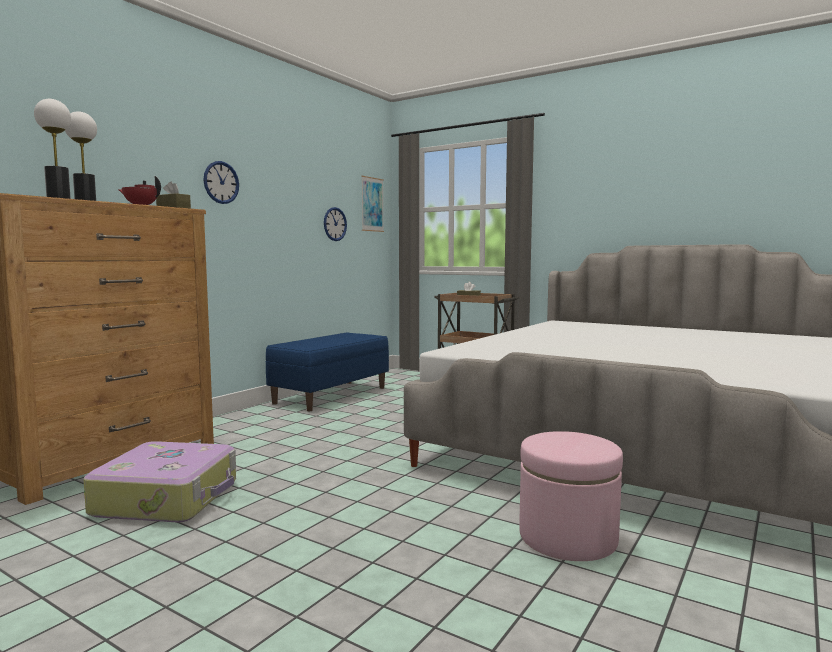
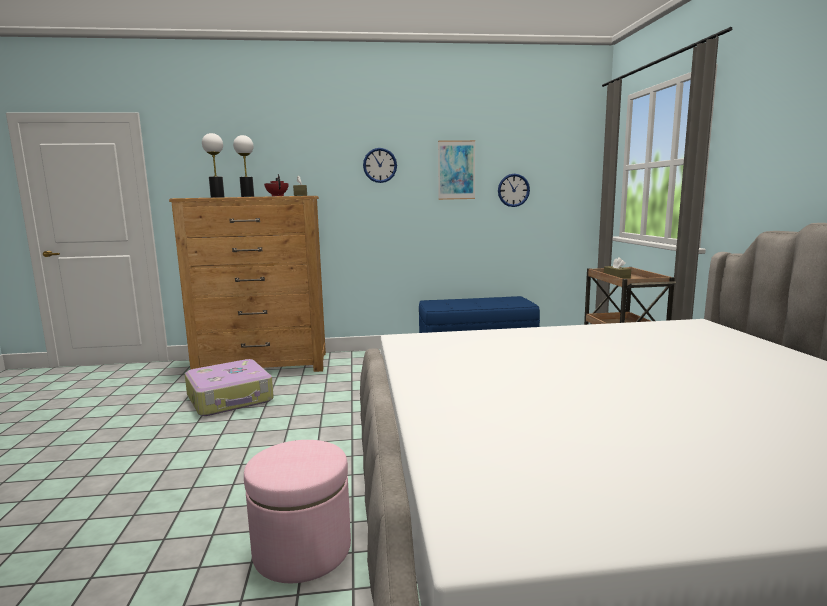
camera: 50 degrees right, 5 degrees up
picture [361,176,384,232] -> picture moved to [438,140,475,200]

